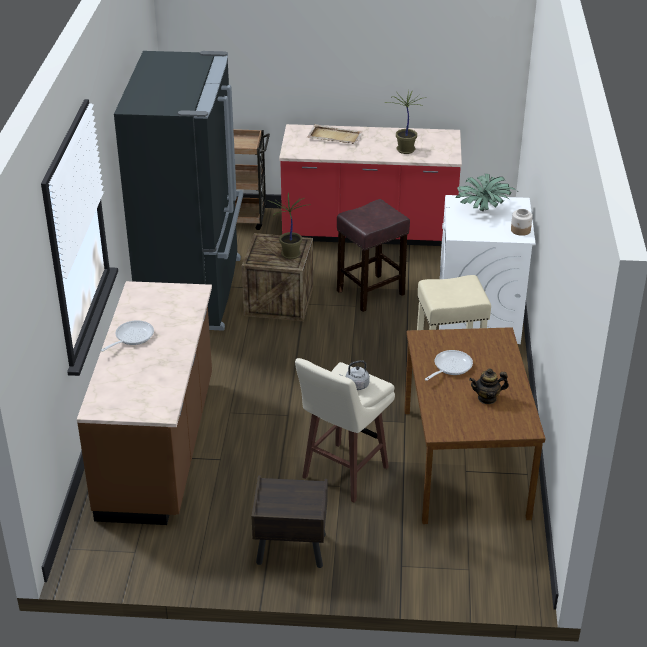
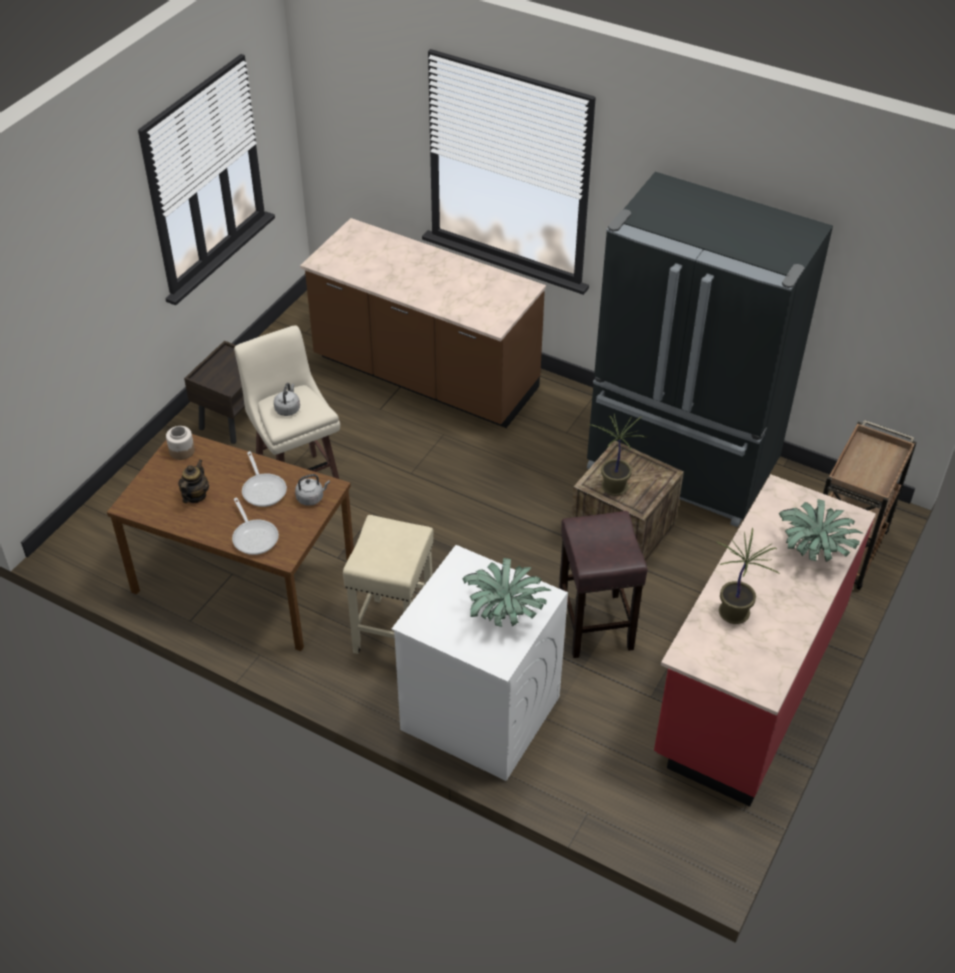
camera: 115 degrees right, 10 degrees up
frying pan [101,320,154,352] -> frying pan moved to [232,498,279,555]
beige tray [307,124,363,144] -> potted plant [779,499,862,562]
jar [511,209,532,236] -> jar moved to [166,426,195,460]
none -> grey kettle [295,474,330,506]

